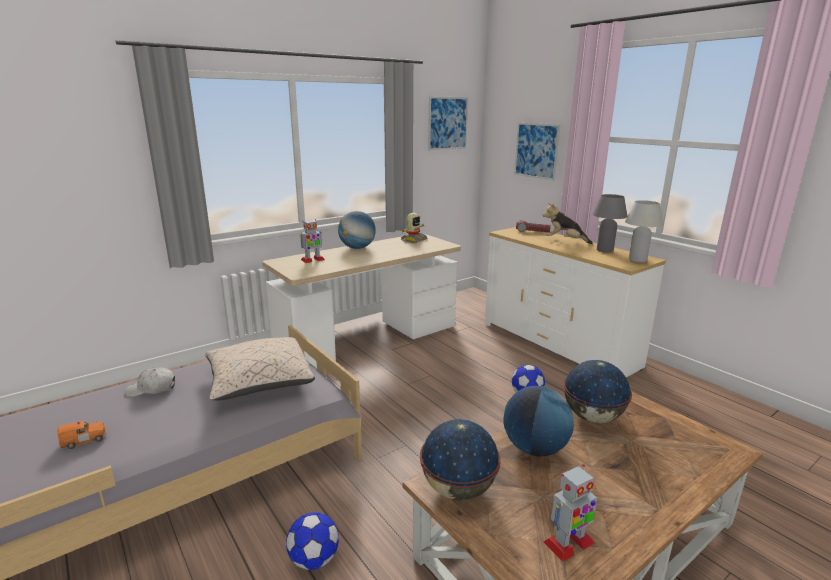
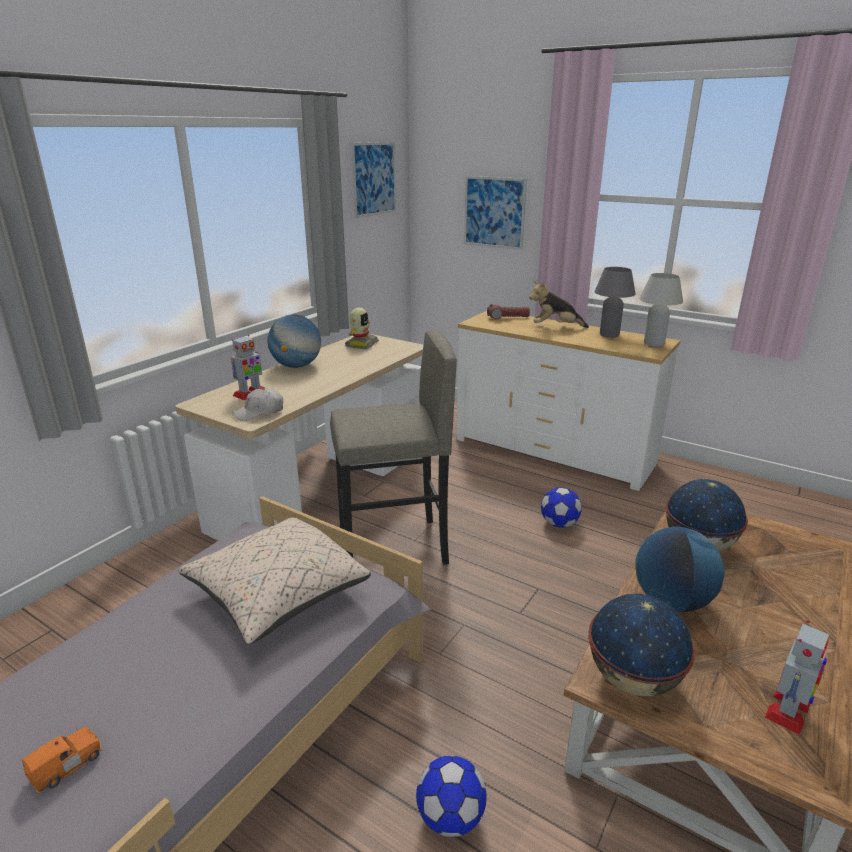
camera: 20 degrees left, 5 degrees up
white cap [125,367,175,397] -> white cap moved to [232,388,283,421]
none -> grey stool [330,330,457,565]

